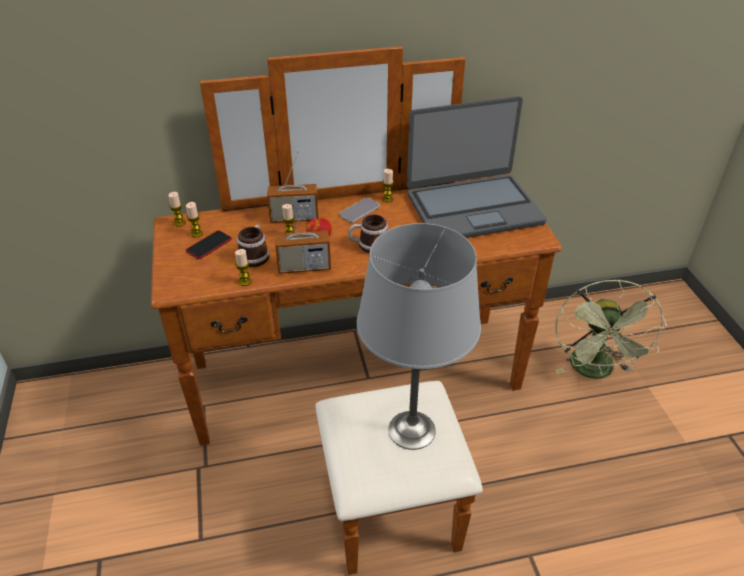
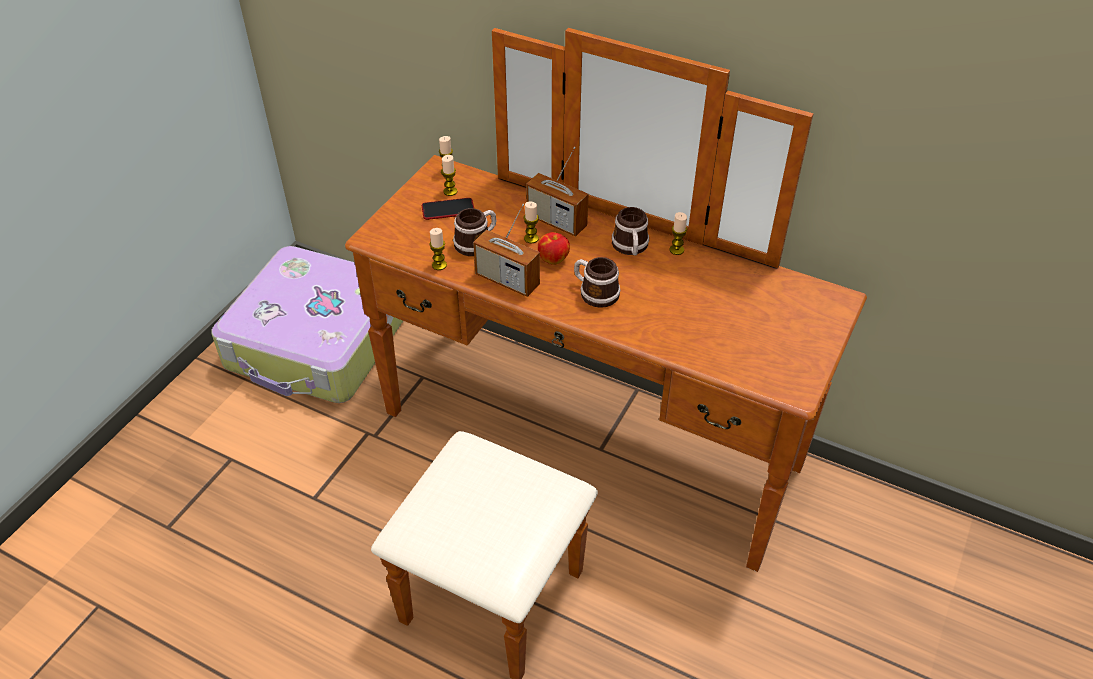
camera: 40 degrees right, 5 degrees up
phone [339,198,380,223] -> mug [612,207,649,255]
grey table lamp [357,223,481,450] -> none
laptop [407,96,547,238] -> none
green fan [554,279,667,379] -> none
none -> suitcase [211,246,403,403]

